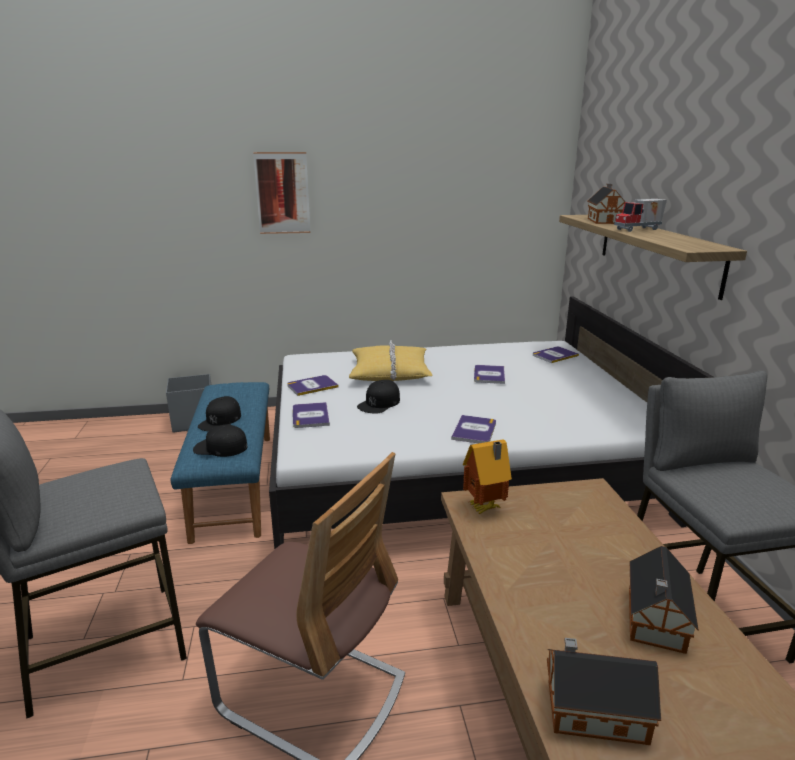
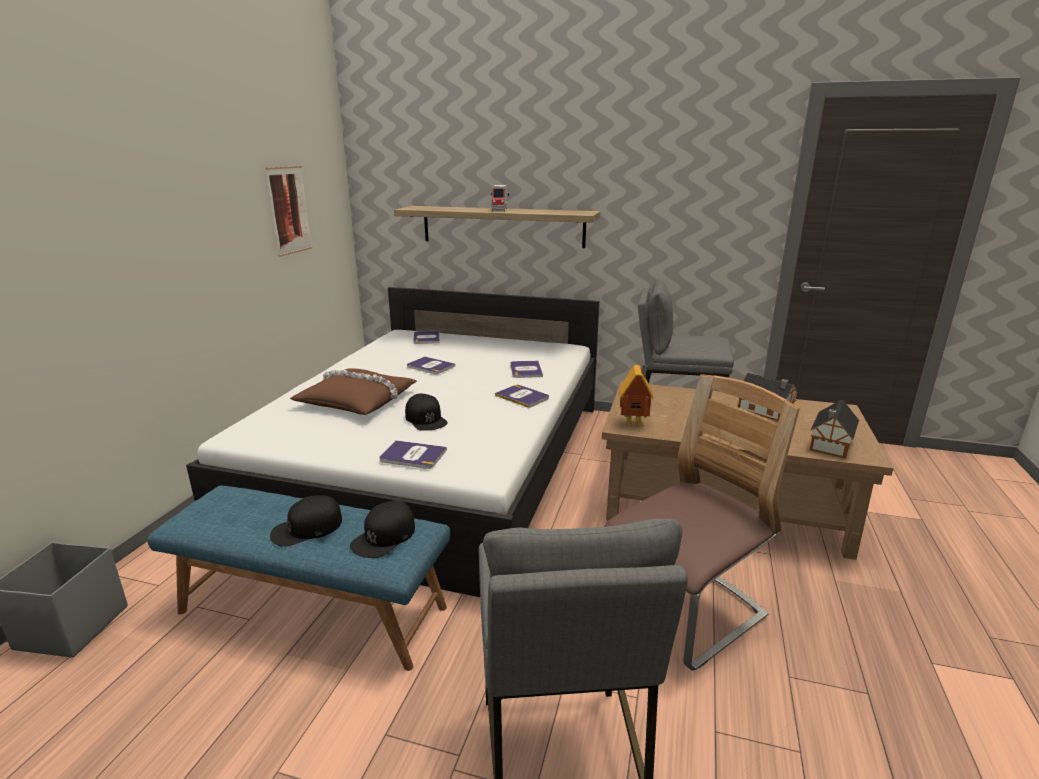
camera: 65 degrees left, 0 degrees up
black cap [198,396,241,431] -> black cap turned 105 degrees clockwise [270,495,342,547]
picture [253,152,311,234] -> picture moved to [266,166,312,257]
book [287,375,339,396] -> book moved to [510,361,543,378]
yellow pillow [349,341,433,381] -> brown pillow [290,368,417,415]
toy house [587,184,625,224] -> none

